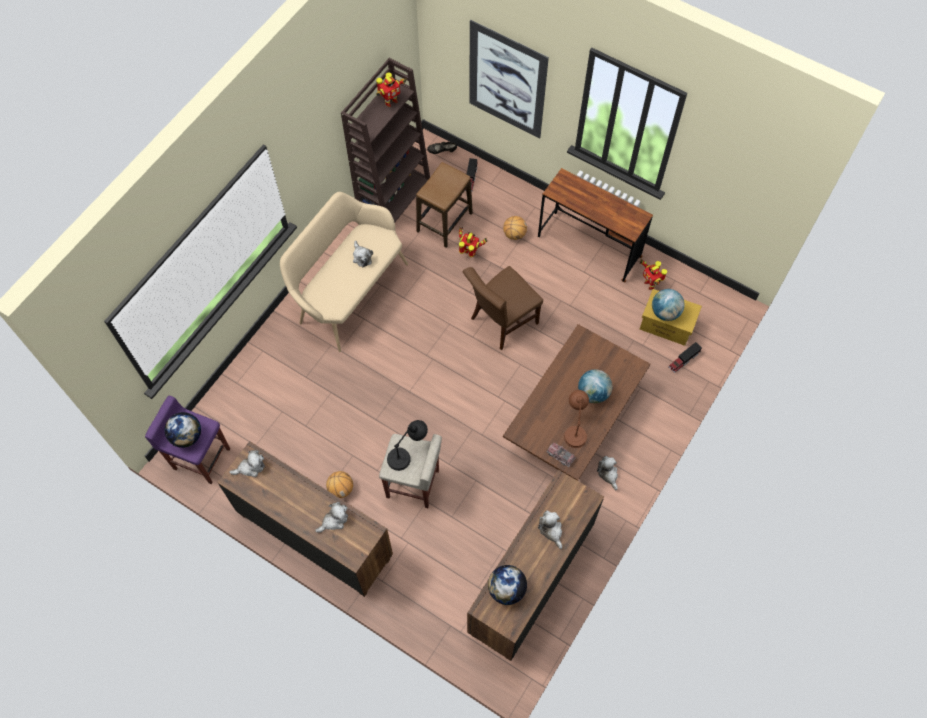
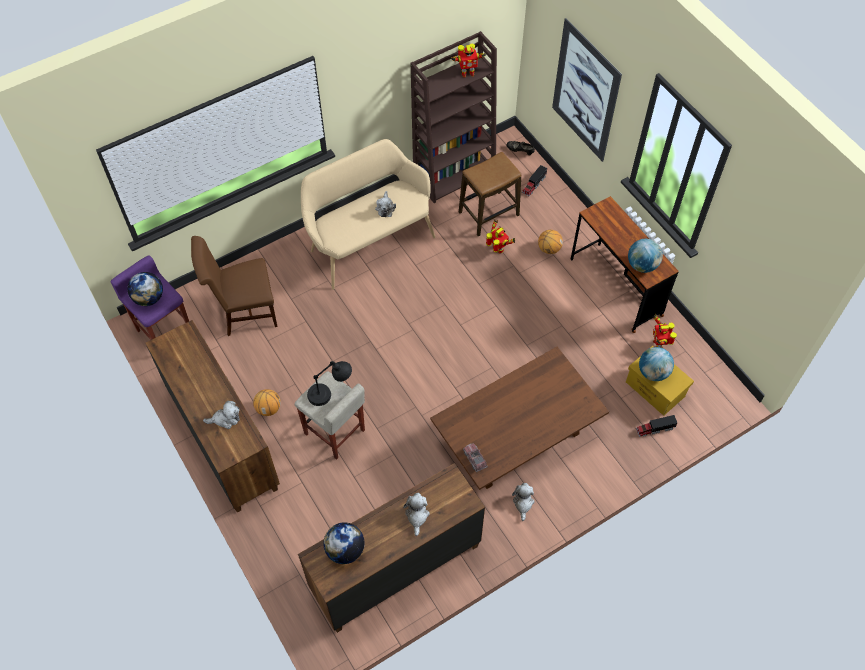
camera: 25 degrees right, 5 degrees down
plush toy [229,450,265,477] -> none
brown chair [463,266,543,350] -> brown chair moved to [191,236,277,336]
brown table lamp [564,390,589,448] -> none
globe [578,370,612,403] -> globe moved to [628,239,663,273]

